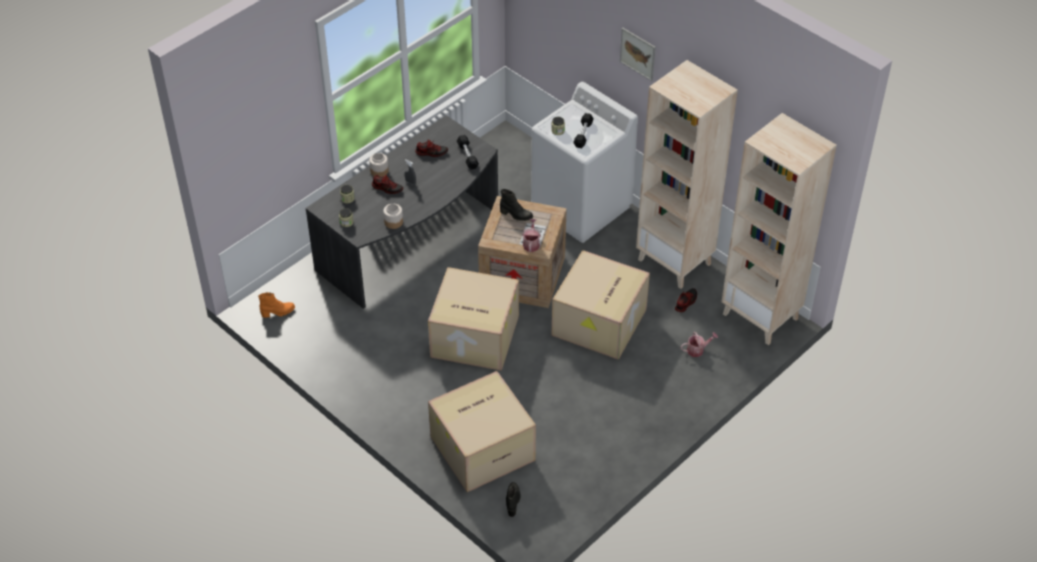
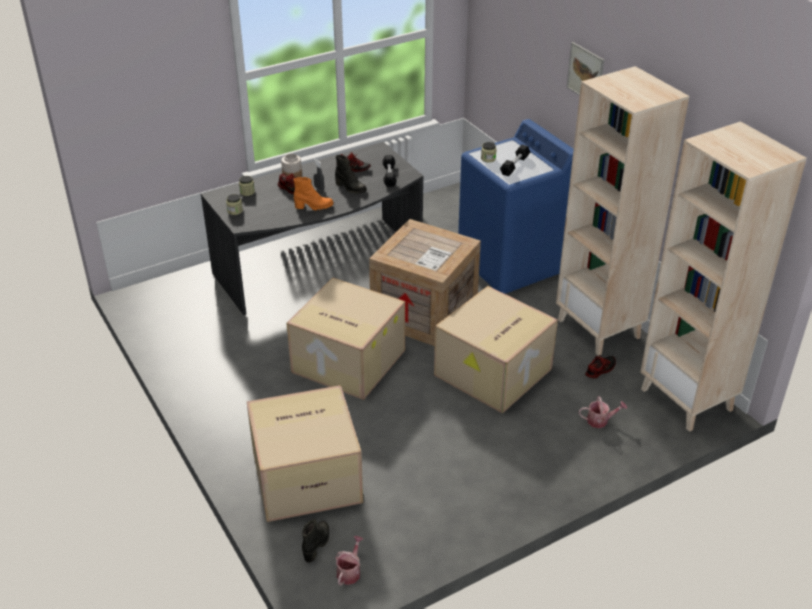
camera: 15 degrees right, 10 degrees down
orange boot [258,292,295,318] -> orange boot moved to [293,177,333,211]
jar [383,203,403,229] -> none
black boot [500,189,533,221] -> black boot moved to [335,155,367,193]
watering can [522,219,541,252] -> watering can moved to [335,536,363,586]
white washing machine [531,82,638,243] -> blue washing machine [458,119,574,294]

